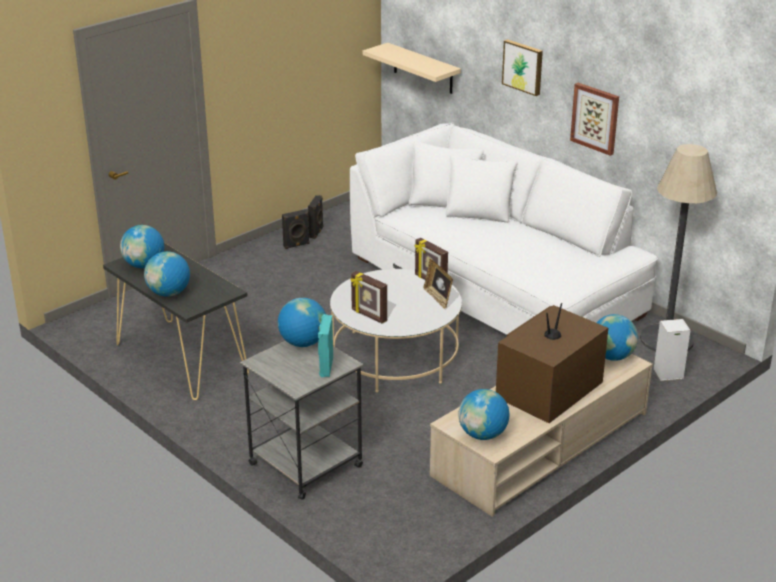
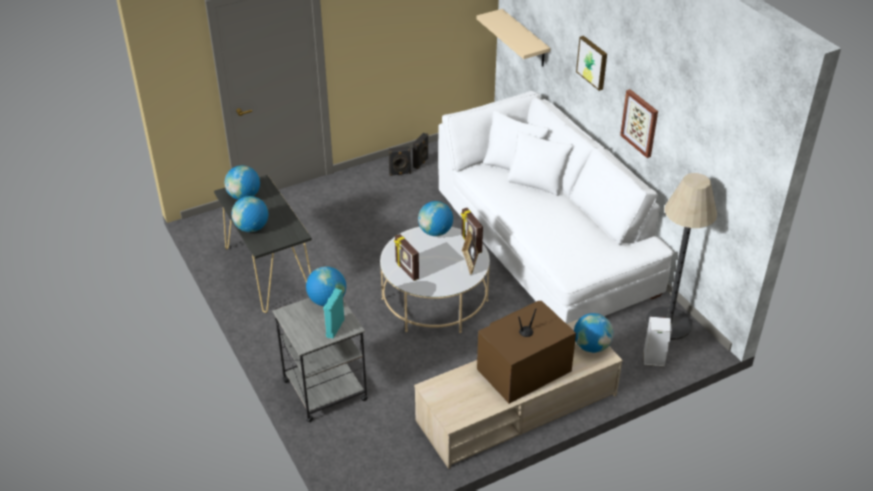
camera: 15 degrees right, 10 degrees up
globe [458,389,510,440] -> globe moved to [418,201,453,236]

